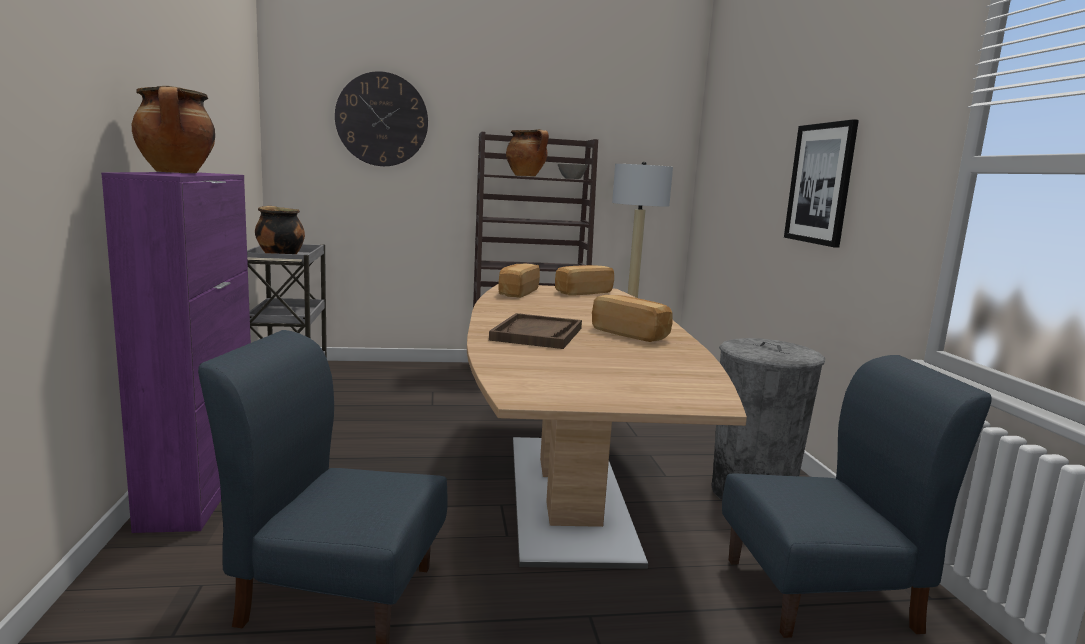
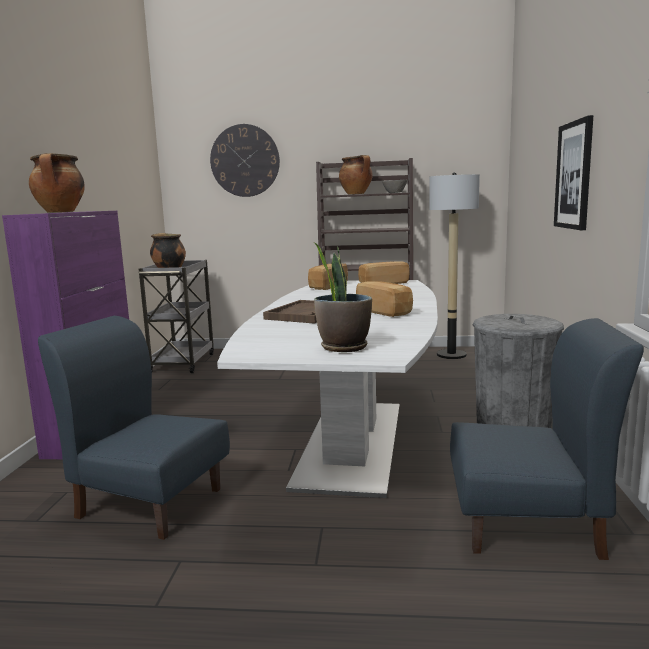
camera: 15 degrees right, 0 degrees up
brown dining table [467,284,747,569] -> white dining table [217,280,438,498]
none -> potted plant [314,243,372,352]

